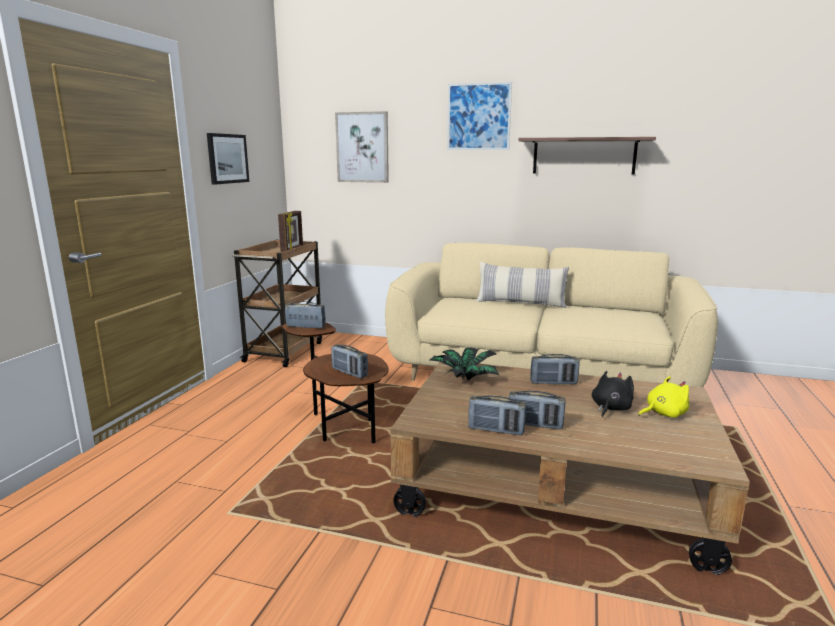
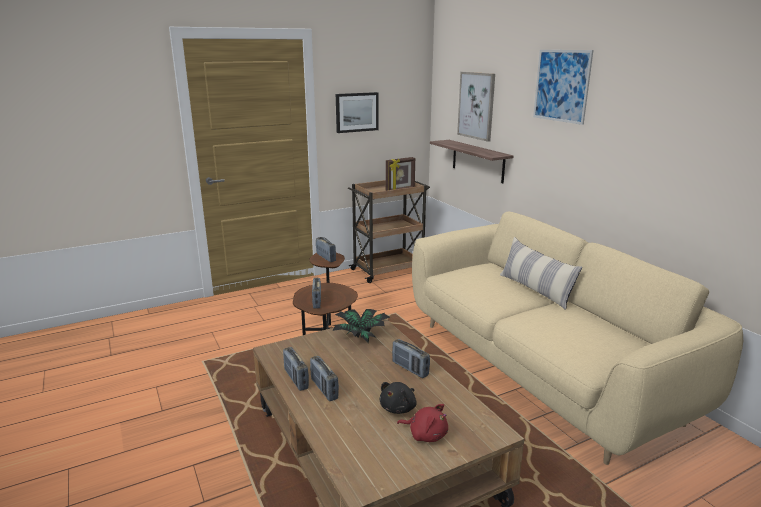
camera: 45 degrees right, 5 degrees up
shelf [519,137,656,174] -> shelf moved to [430,140,513,183]
black plush toy [592,371,634,417] -> black plush toy turned 135 degrees clockwise [380,382,417,414]
yellow plush toy [638,376,690,418] -> red plush toy [397,404,448,442]

